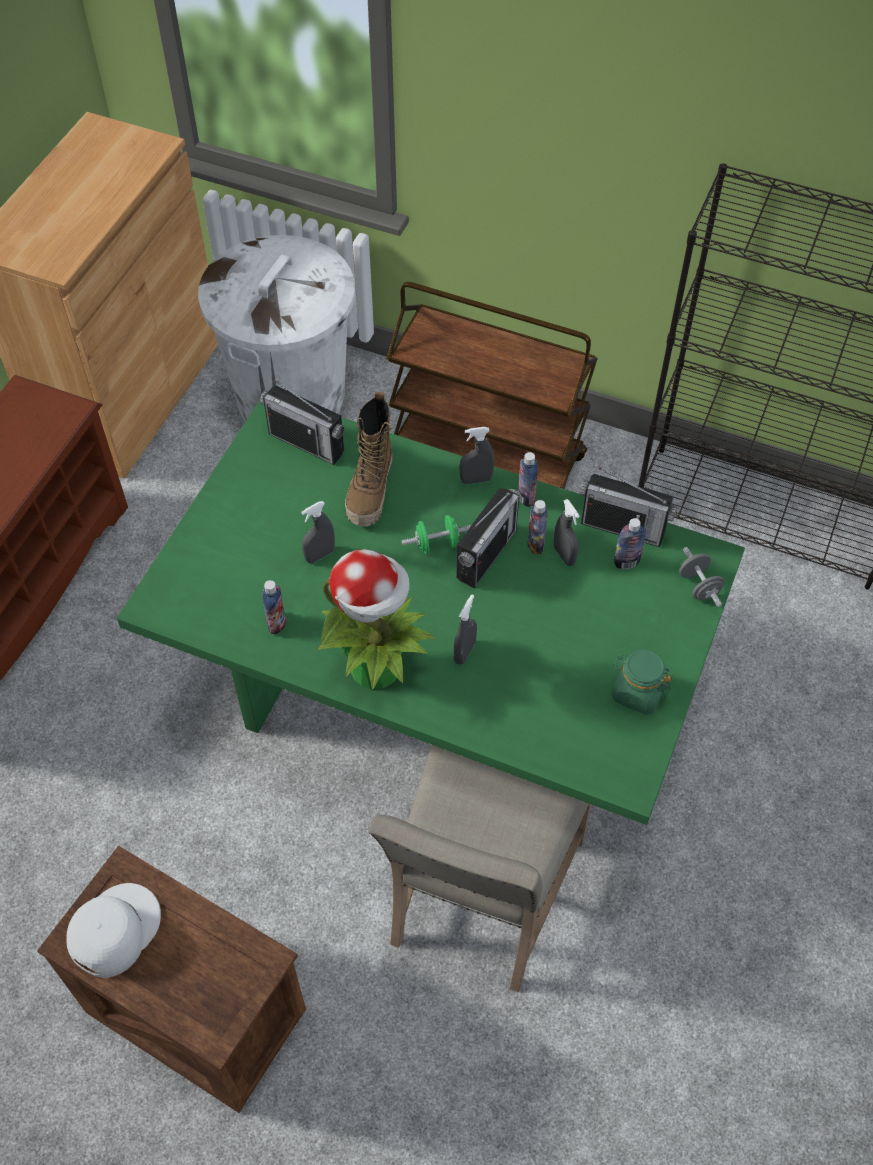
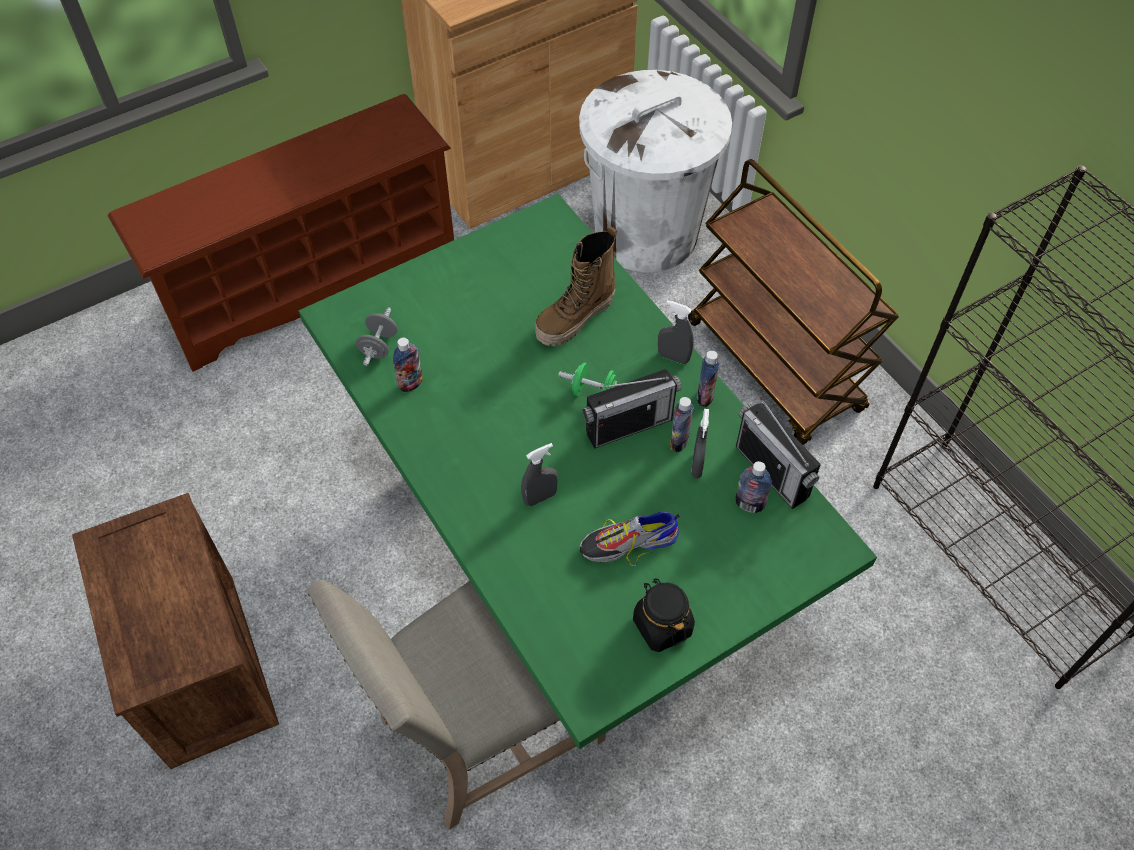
camera: 35 degrees right, 0 degrees up
white cap [66,883,161,978] -> none
radio [260,378,344,465] -> none
grey spray bottle [301,501,335,563] -> none
potted plant [318,549,435,689] -> none
green jar [612,649,672,715] -> black jar [633,579,695,652]
grey dumbbell [679,547,724,607] -> grey dumbbell moved to [356,307,397,366]
none -> shoe [580,512,680,566]

